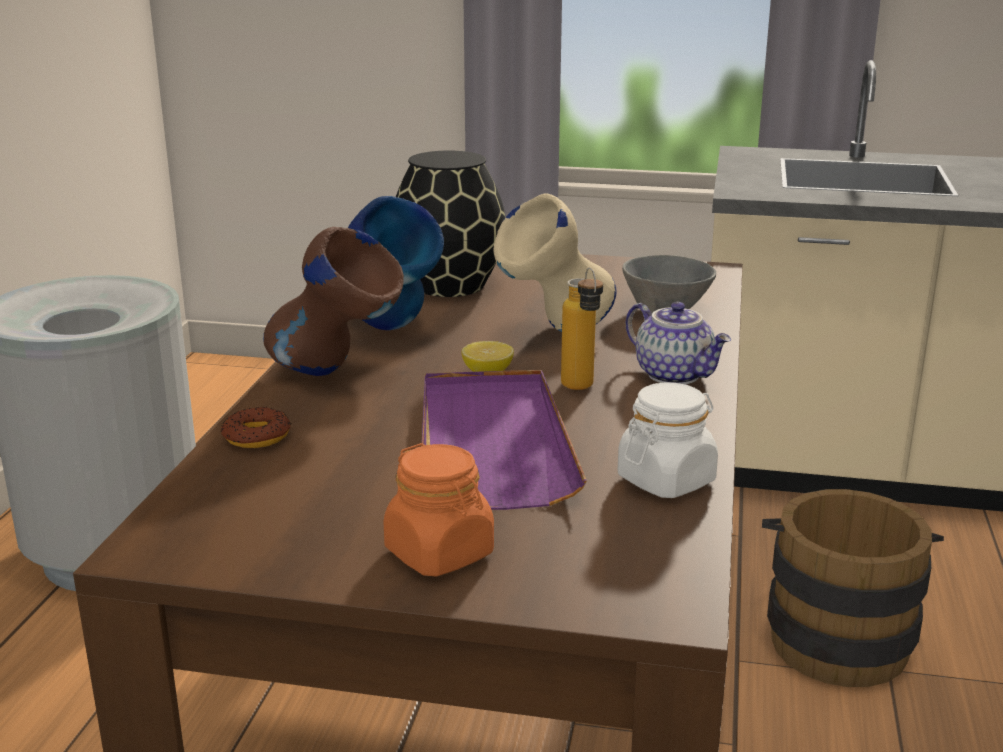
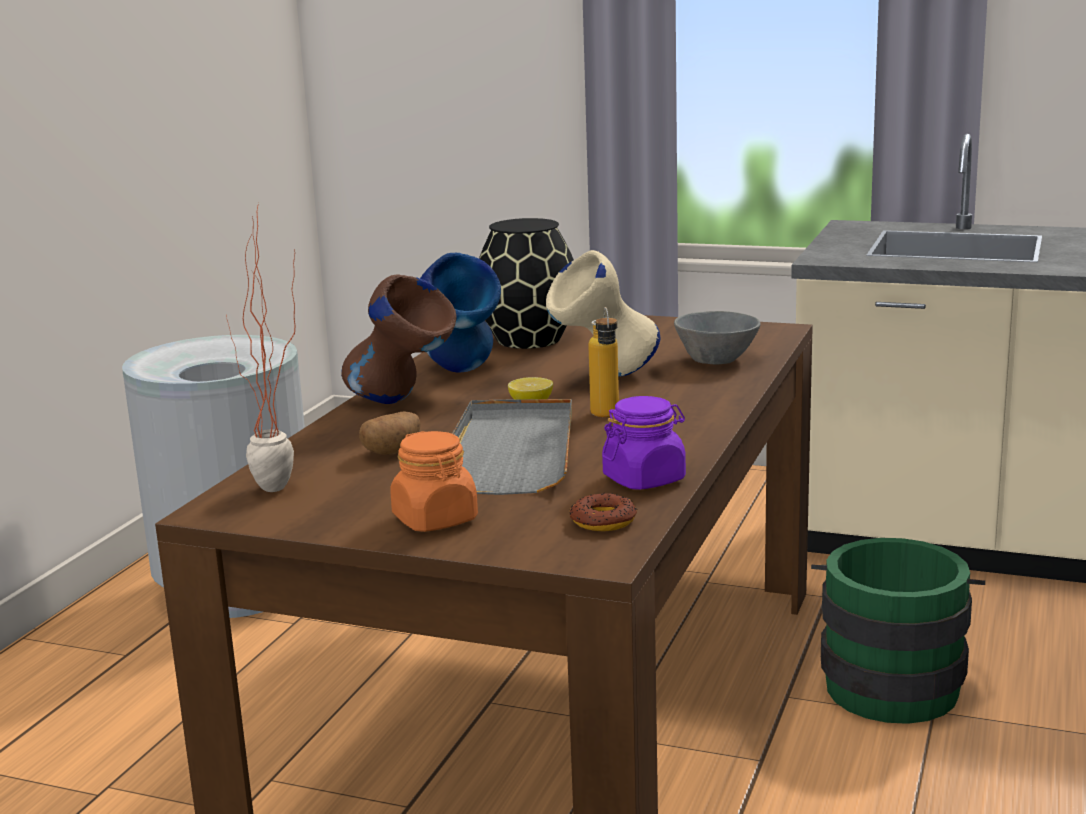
camera: 10 degrees right, 5 degrees down
donut [221,407,291,448] -> donut moved to [570,493,637,531]
purple tray [422,370,587,510] -> grey tray [452,399,572,495]
white jar [618,383,718,498] -> purple jar [602,396,686,490]
teapot [626,302,731,385] -> none
brown bucket [762,489,944,687] -> green bucket [811,538,985,724]
none -> potted plant [226,203,295,492]
none -> potato [359,412,421,455]

